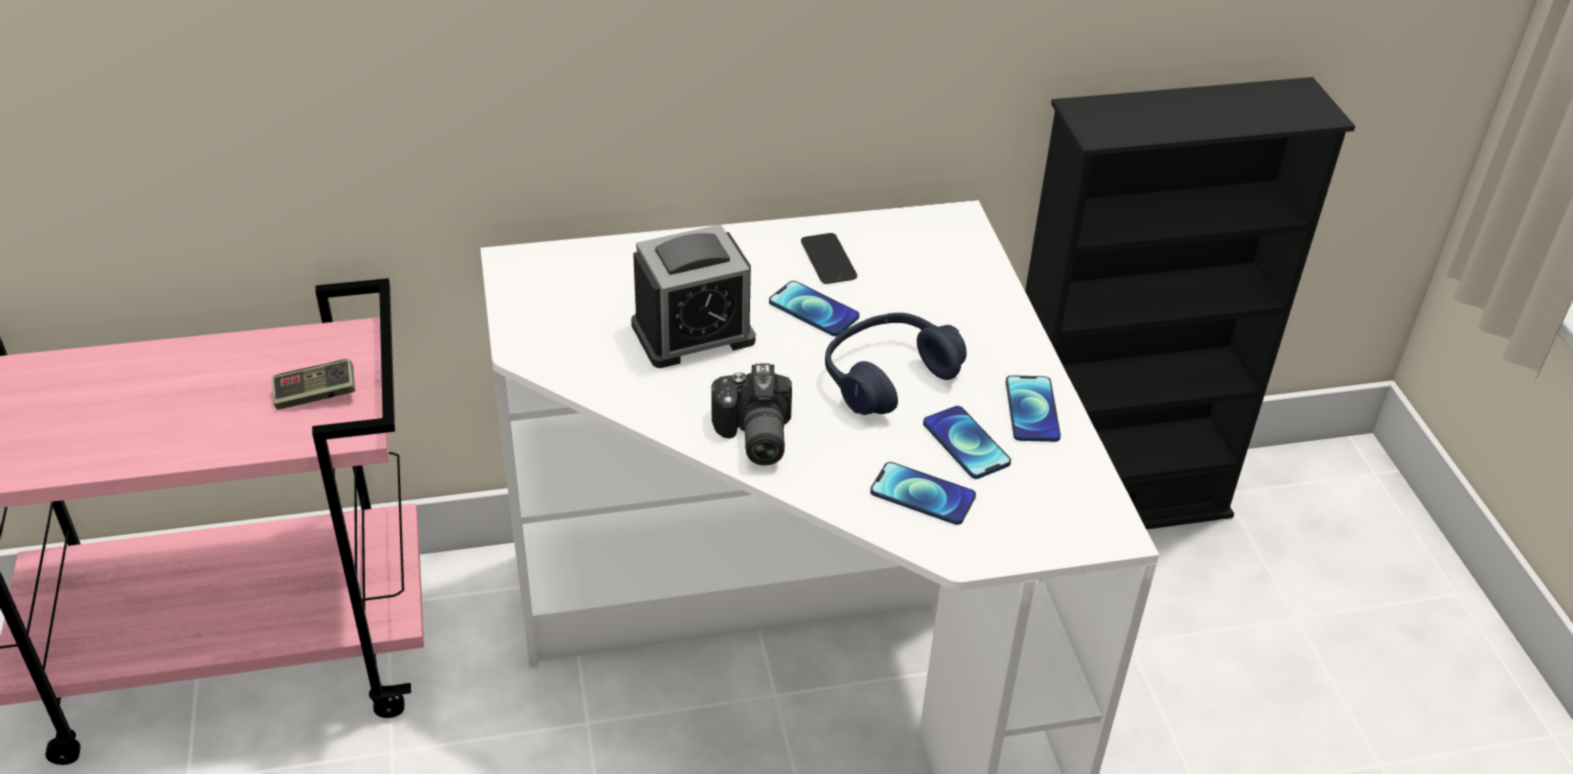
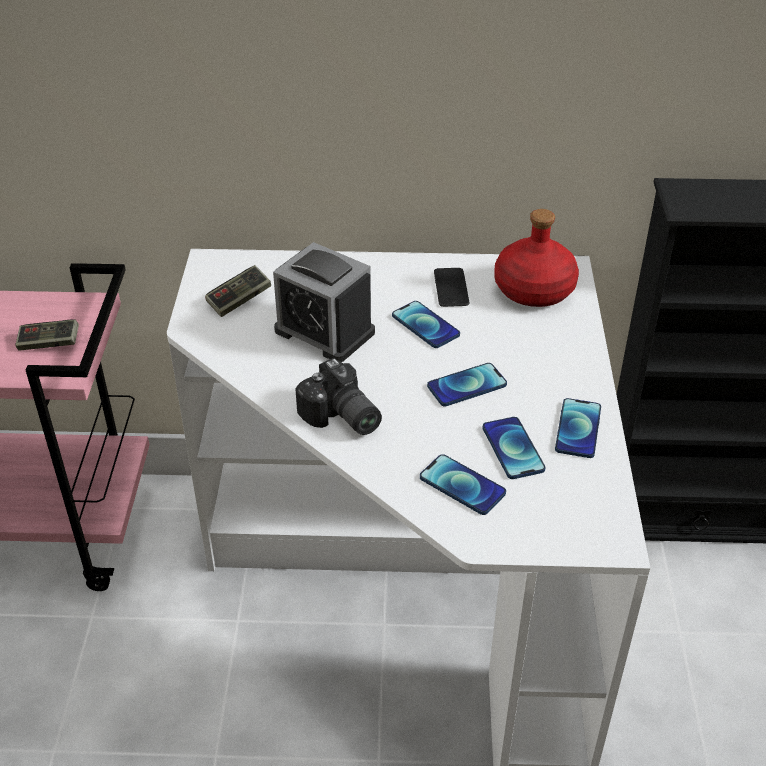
camera: 15 degrees right, 0 degrees up
alarm clock [631,224,756,368] -> alarm clock turned 45 degrees clockwise [273,242,375,362]
camera [712,364,792,466] -> camera turned 45 degrees counterclockwise [295,358,382,435]
blue headphones [825,313,967,415] -> phone [427,363,507,406]
none -> game controller [205,265,271,317]
none -> red bottle [494,209,579,307]

